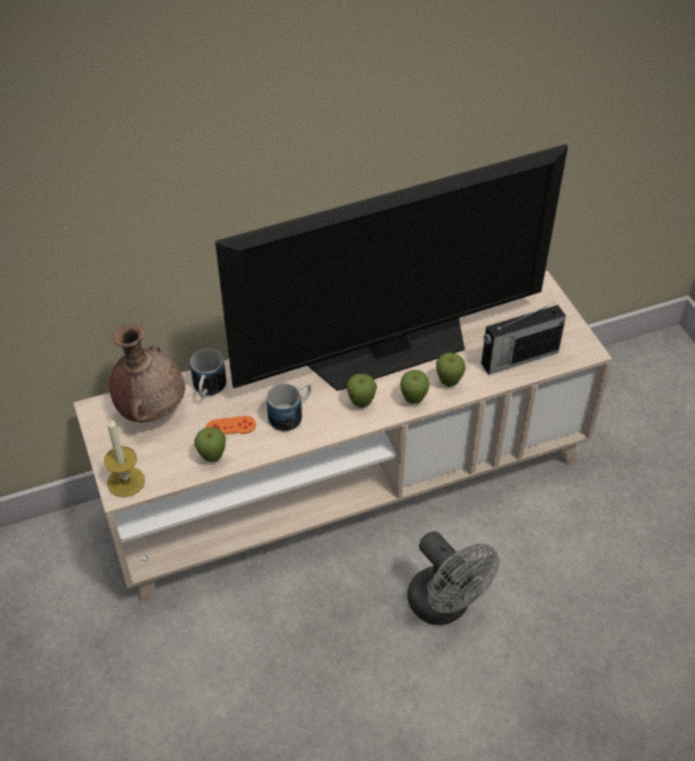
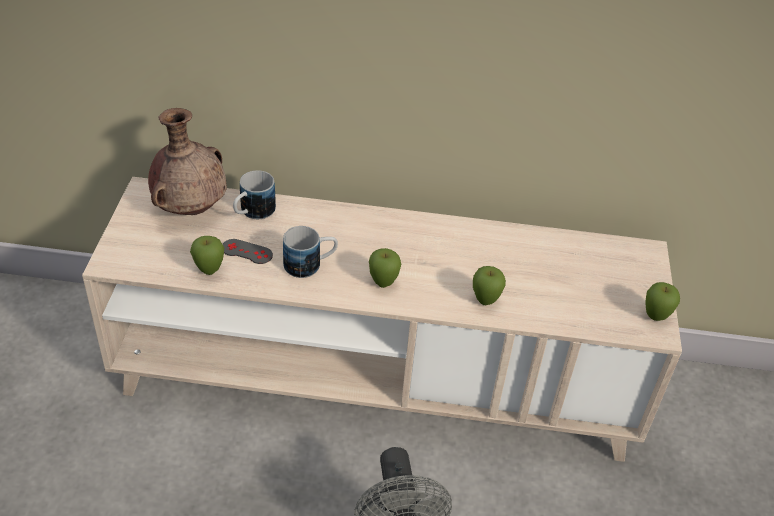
camera: 25 degrees right, 5 degrees down
candle [104,418,145,497] -> none
orange game controller [205,416,256,435] -> grey game controller [223,239,273,264]
television [215,144,568,391] -> none
apple [400,370,430,404] -> apple moved to [645,282,680,321]
radio [481,302,566,375] -> none

